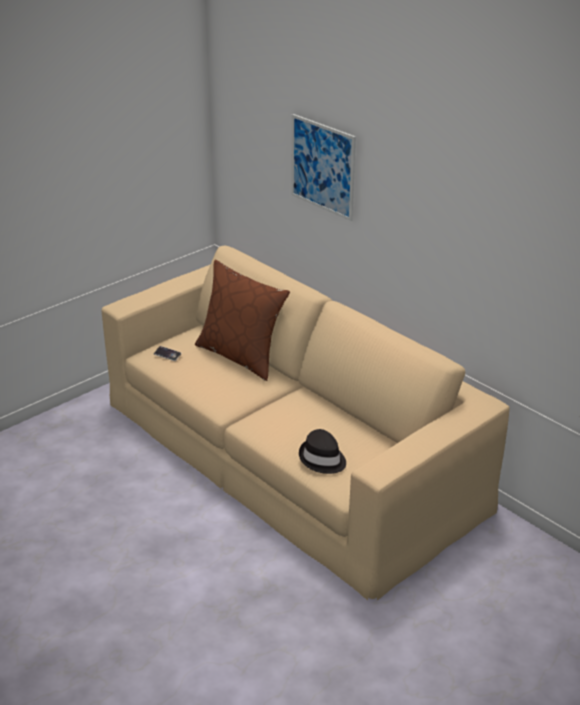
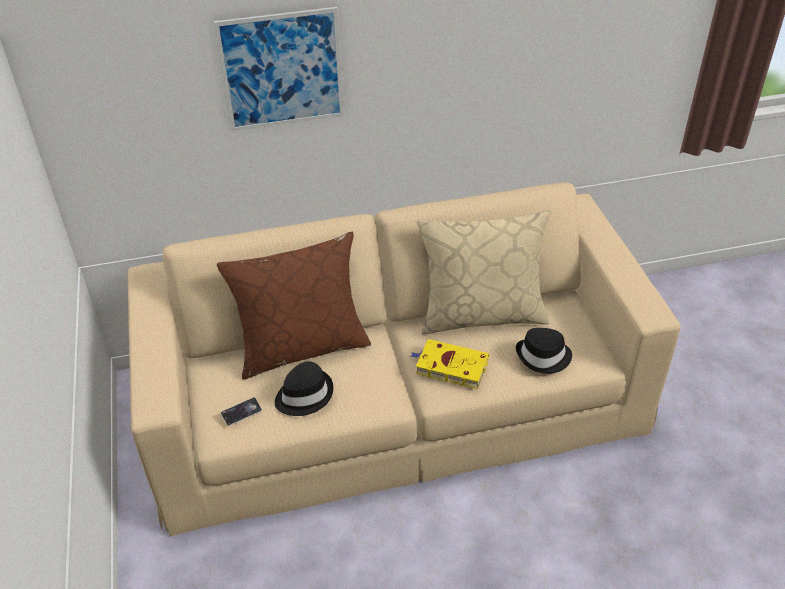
camera: 60 degrees left, 10 degrees up
none -> black hat [275,361,333,416]
none -> yellow book [411,339,489,389]
none -> beige pillow [417,210,551,335]

